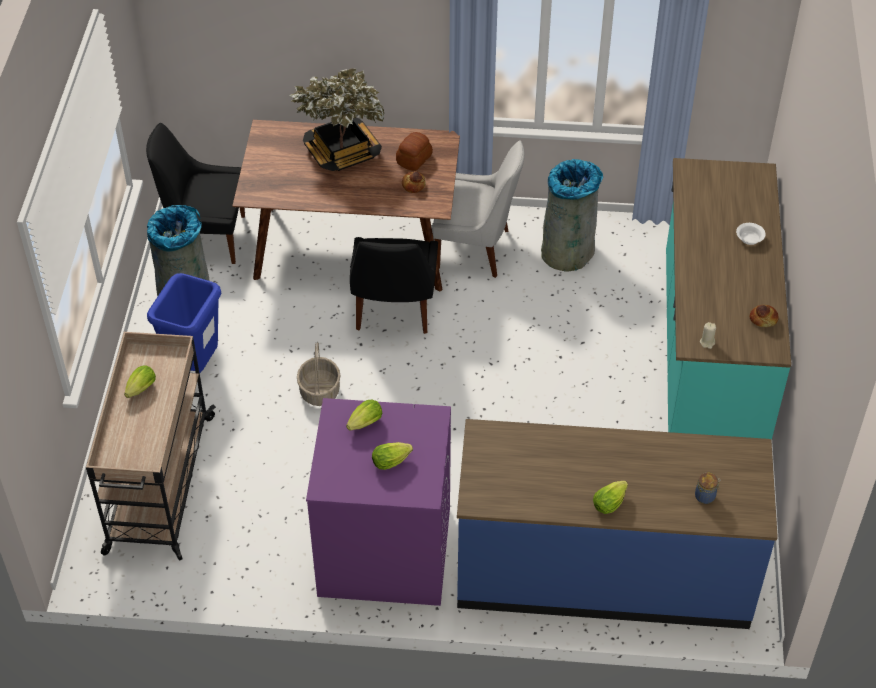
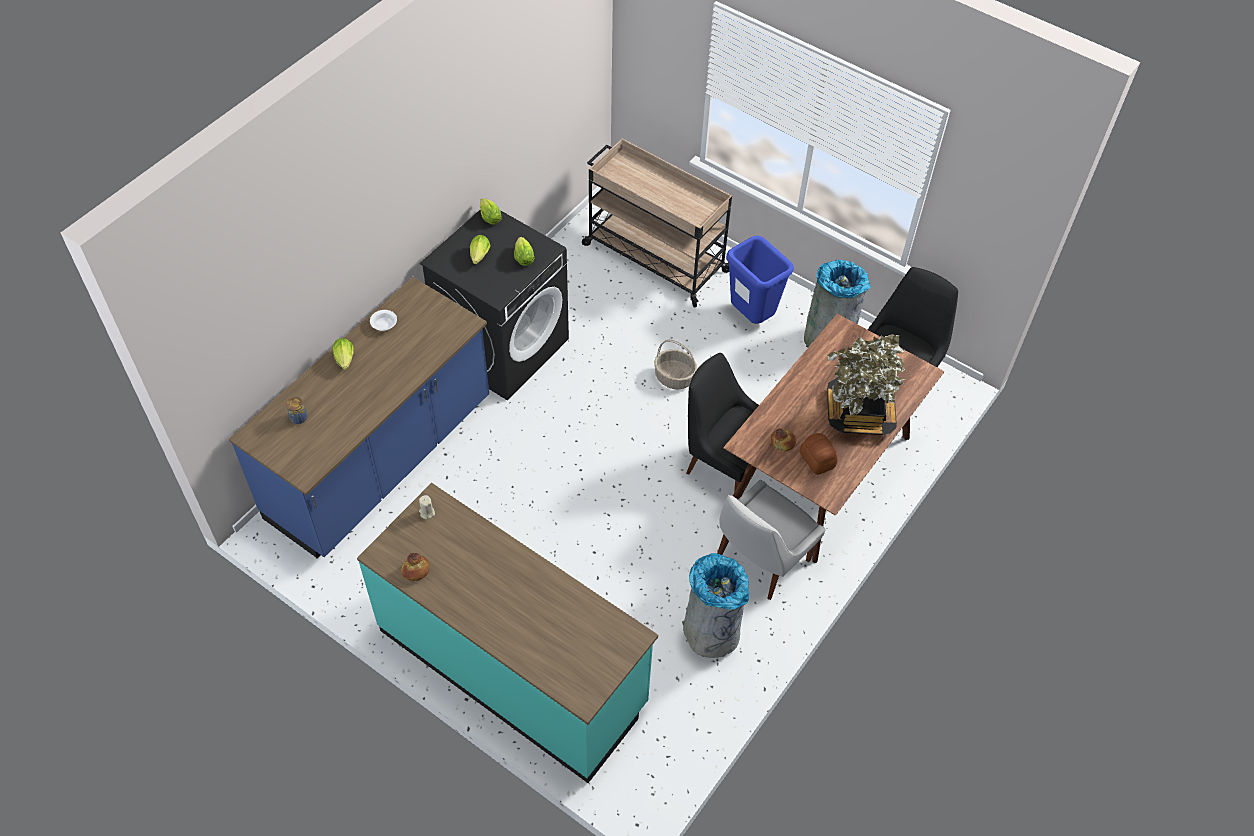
camera: 120 degrees right, 5 degrees up
lettuce [124,365,156,398] -> lettuce moved to [480,198,502,225]
purple washing machine [306,398,451,606] -> black washing machine [420,210,569,400]
white bowl [736,223,766,245] -> white bowl moved to [370,310,397,331]

